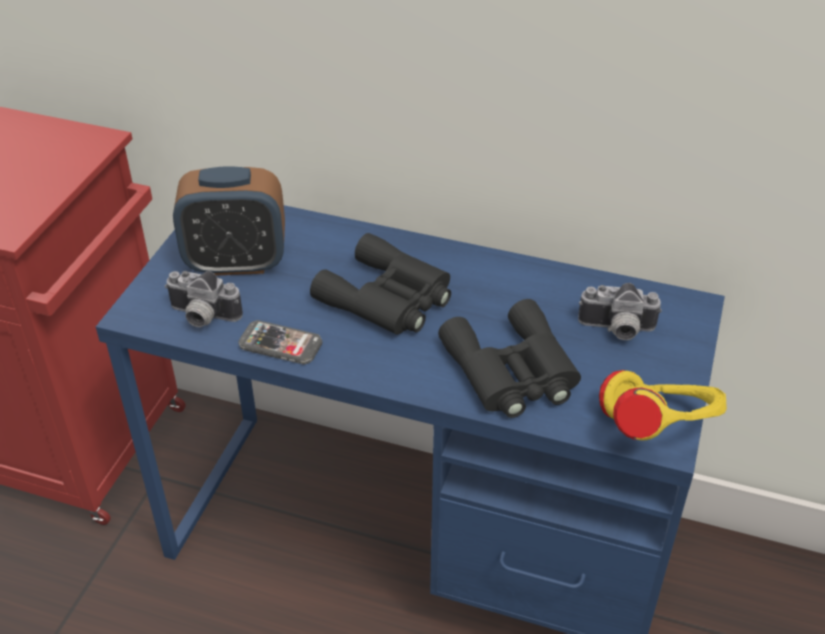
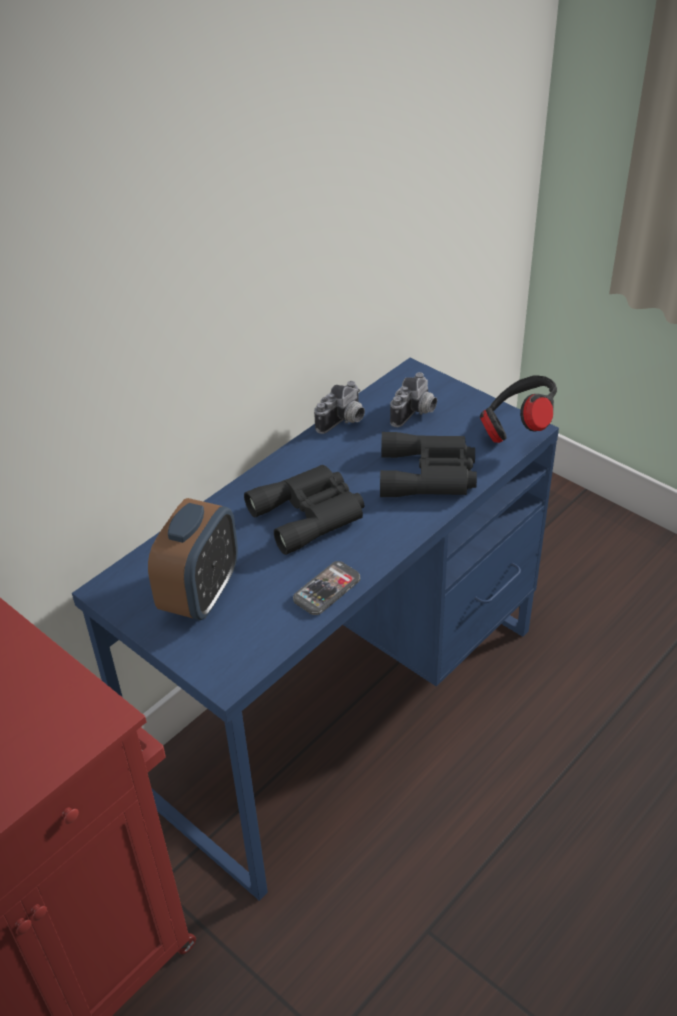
camera: 65 degrees left, 0 degrees up
camera [165,271,243,327] -> camera moved to [314,381,365,434]
yellow headphones [599,370,727,441] -> black headphones [480,375,557,443]

